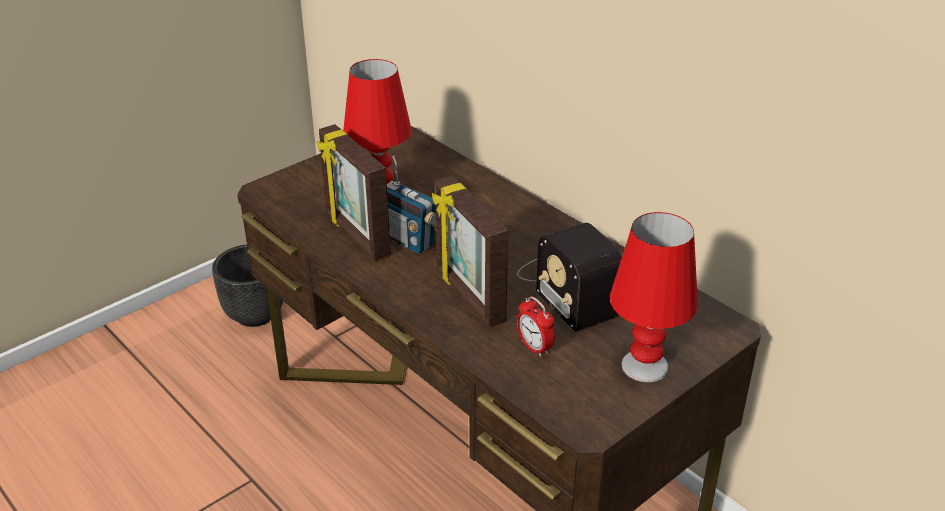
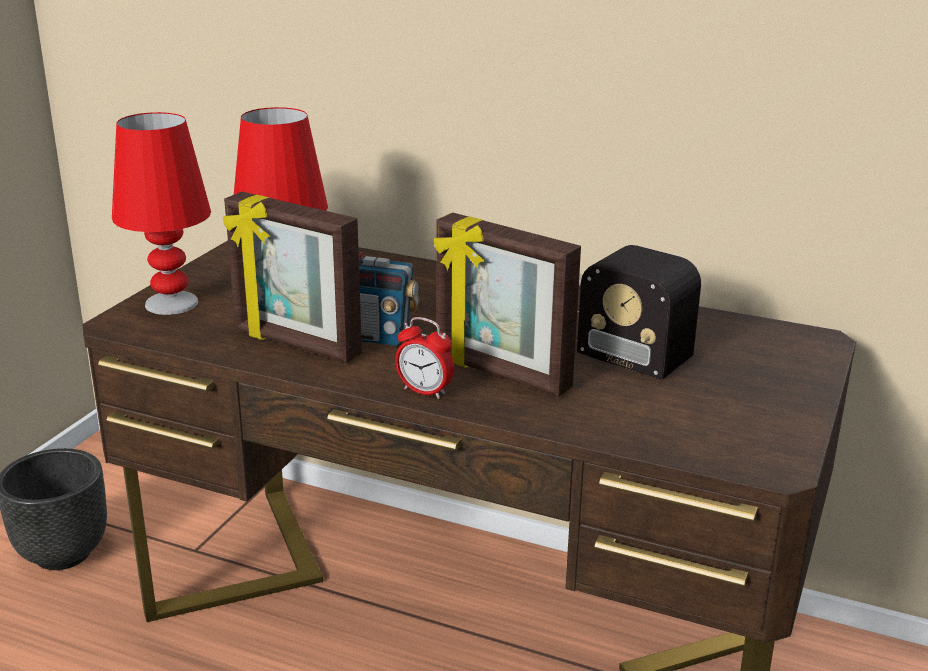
camera: 25 degrees left, 10 degrees down
alarm clock [517,296,555,357] -> alarm clock moved to [395,317,454,399]
red table lamp [610,212,698,382] -> red table lamp moved to [112,112,211,315]

